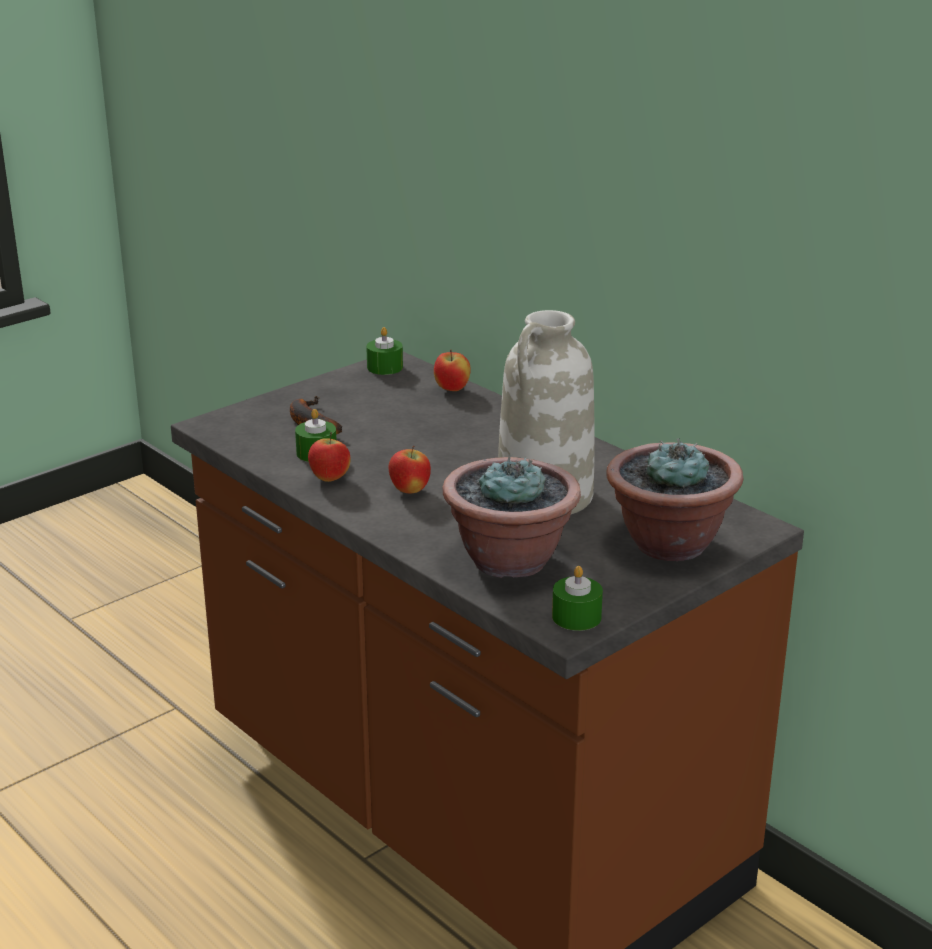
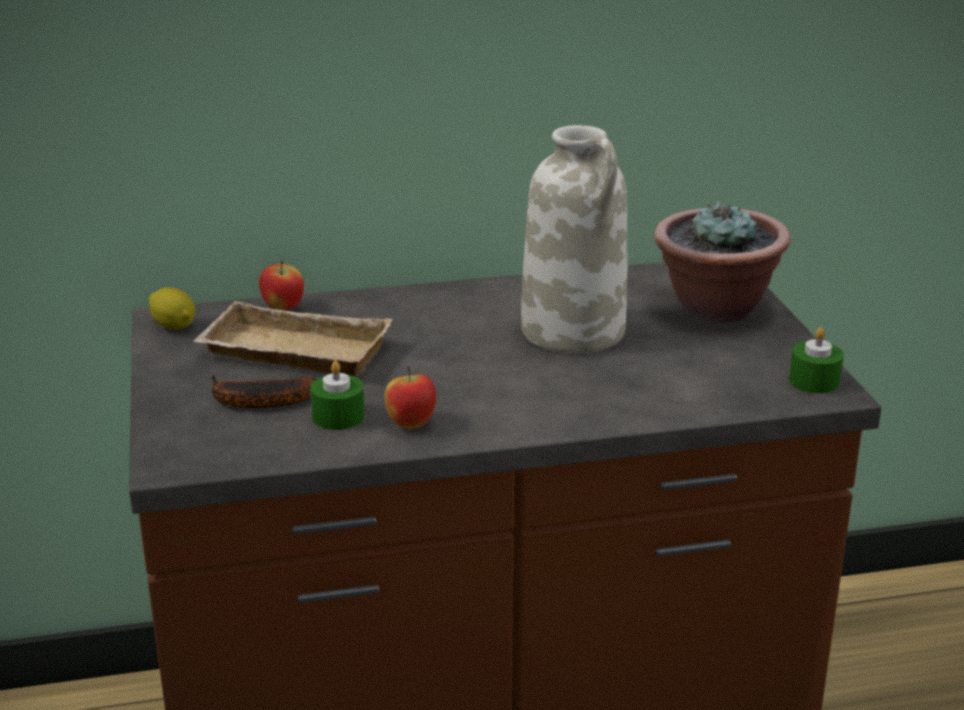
camera: 60 degrees left, 0 degrees up
green candle [366,327,403,375] -> lemon [149,287,195,329]
apple [389,446,431,493] -> none
potted plant [443,454,581,578] -> none
none -> beige tray [194,301,393,376]

